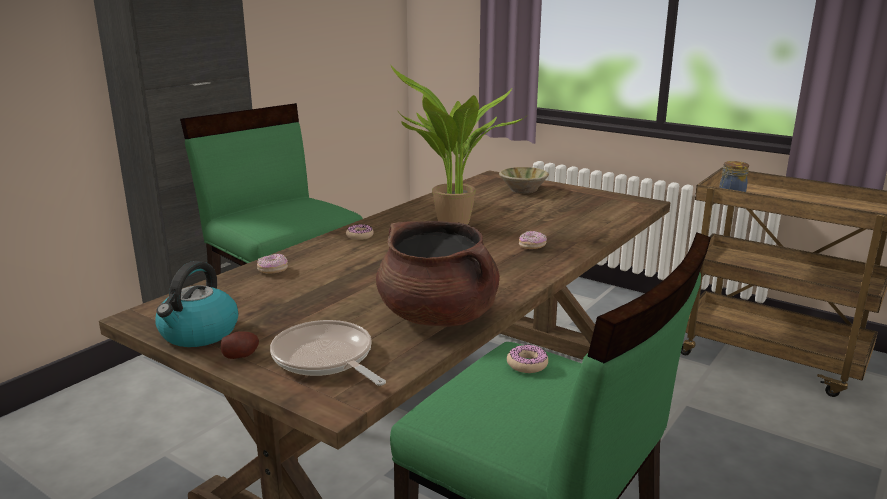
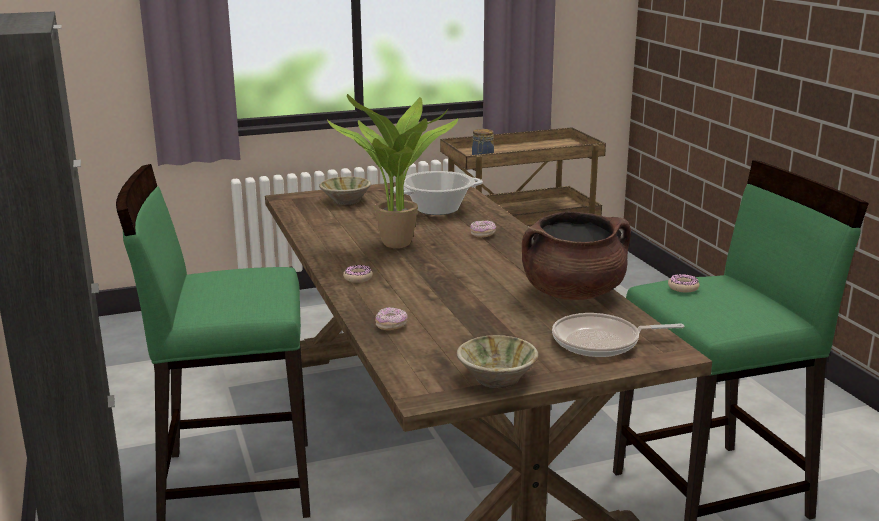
camera: 55 degrees left, 0 degrees up
kettle [155,261,238,347] -> beige bowl [457,335,538,388]
potato [221,331,259,359] -> none
none -> cooking pot [394,171,483,215]

